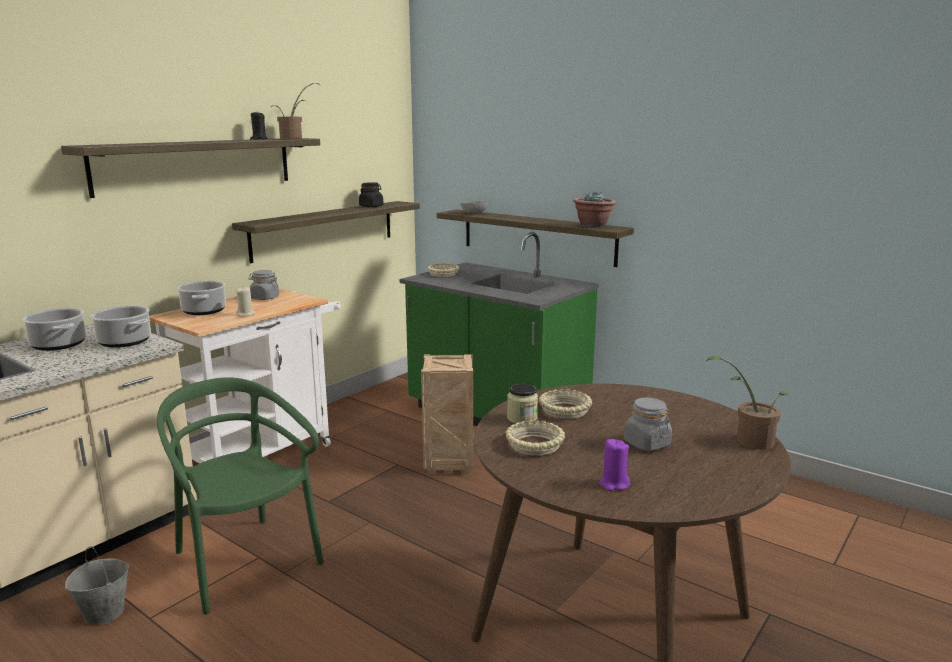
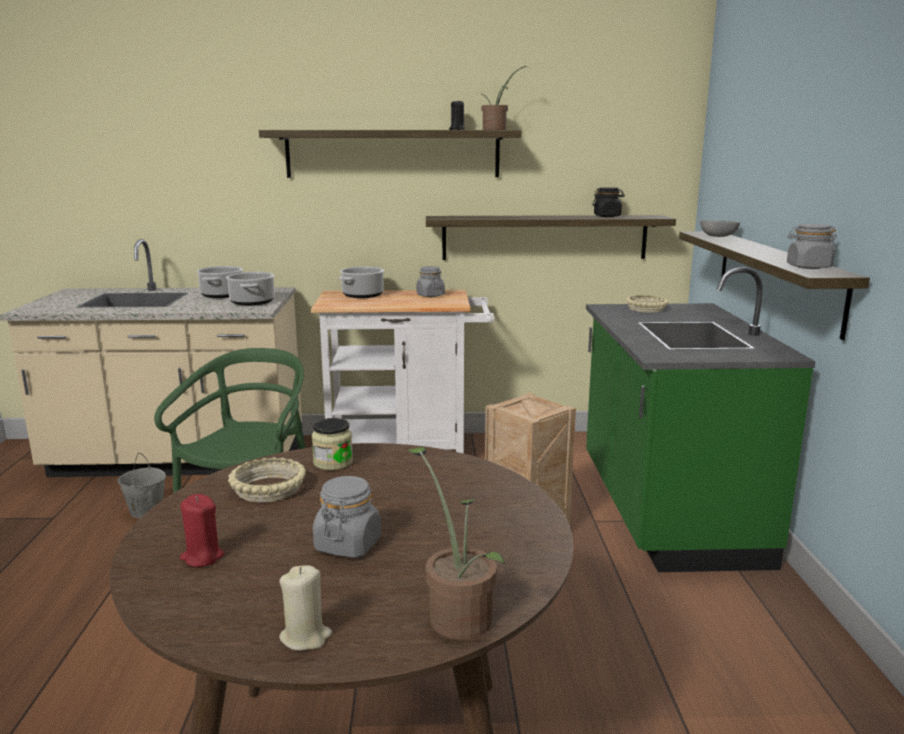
camera: 50 degrees right, 0 degrees up
beige candle [236,287,255,316] -> beige candle moved to [279,565,332,651]
beige bowl [539,389,592,419] -> none
potted plant [573,191,616,228] -> grey jar [787,224,837,269]
purple candle [599,439,630,491] -> red candle [180,494,225,567]

